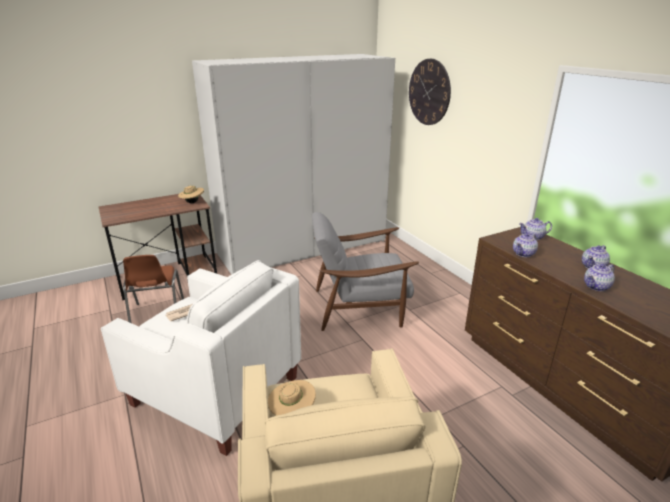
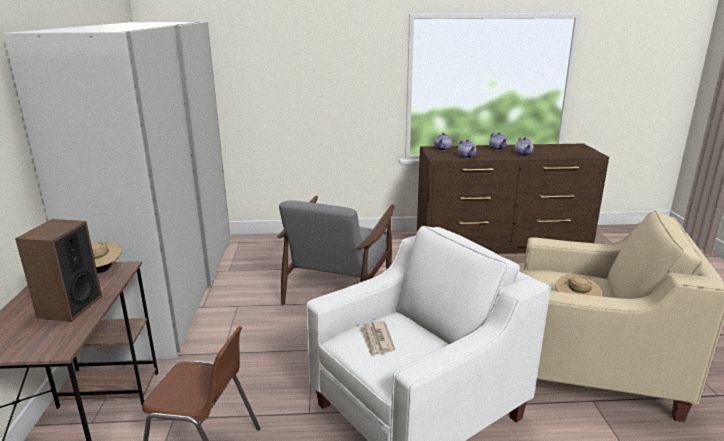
camera: 65 degrees left, 5 degrees down
wall clock [409,59,451,125] -> none
none -> speaker [15,219,102,322]

